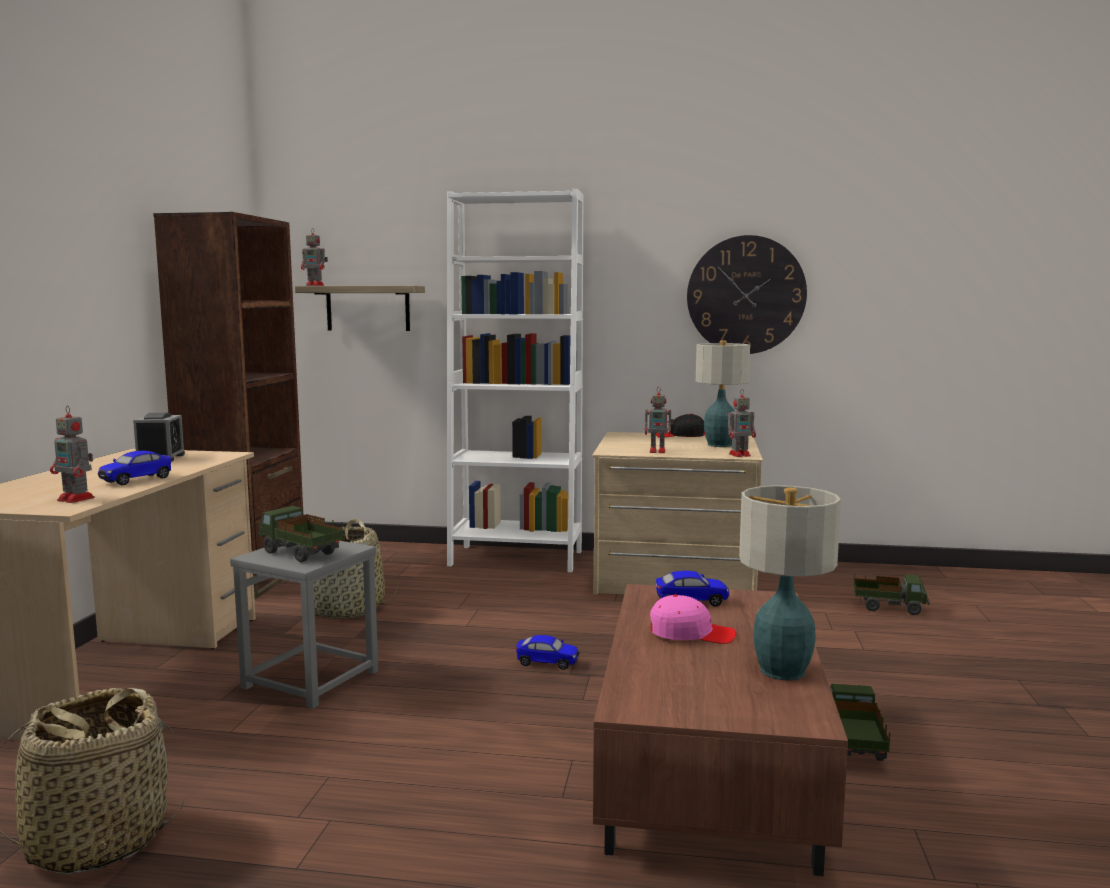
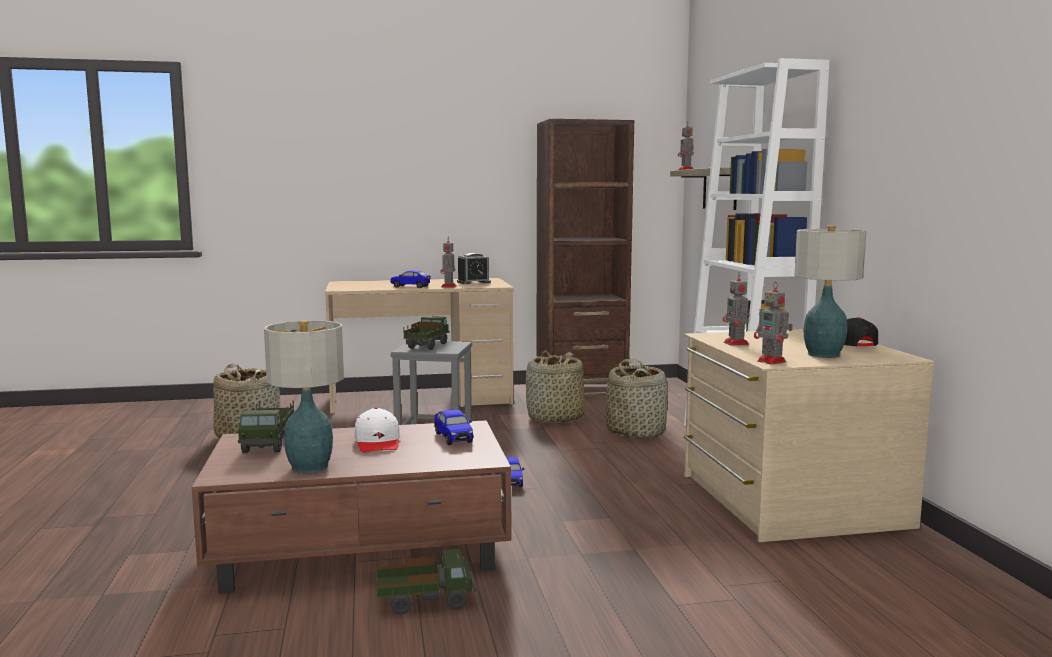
camera: 70 degrees right, 0 degrees up
toy robot [50,405,95,503] -> toy robot moved to [441,237,457,288]
pink cap [650,594,736,644] -> white cap [355,407,400,452]
wall clock [687,235,807,354] -> none
toy truck [854,574,930,615] -> toy truck moved to [238,400,294,453]
none -> basket [605,359,668,439]

